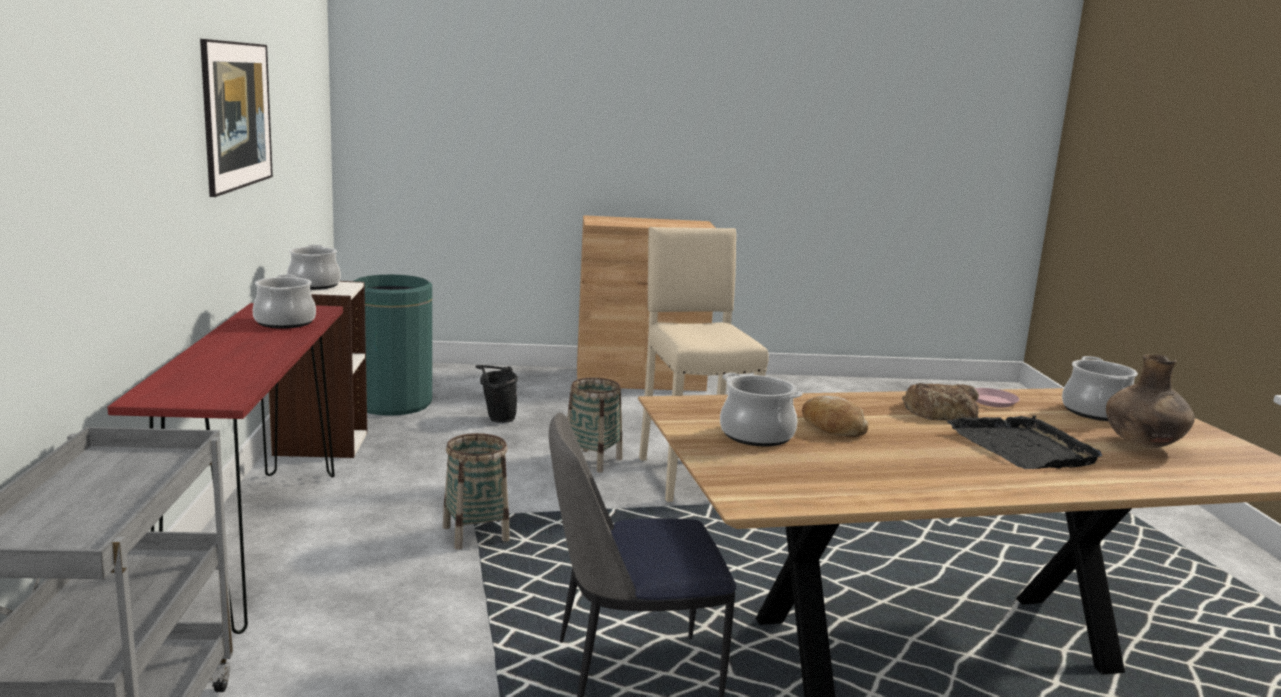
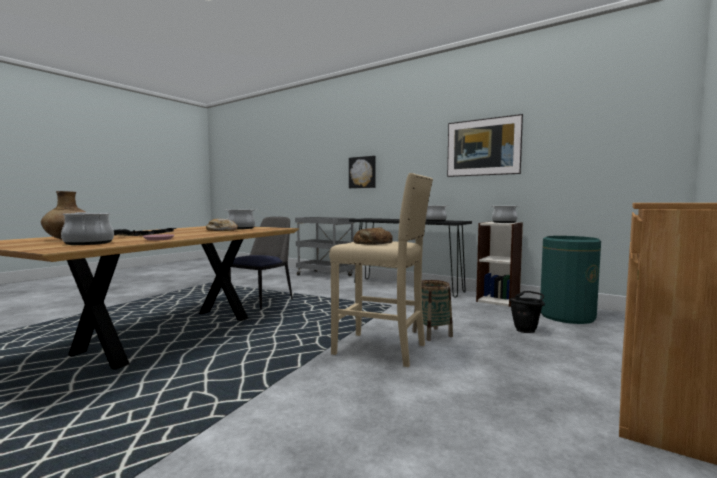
camera: 130 degrees right, 10 degrees down
red console table [107,303,343,634] -> black console table [349,218,472,298]
basket [443,433,510,550] -> none
bread [902,383,979,421] -> bread moved to [353,227,393,245]
none -> picture [349,156,376,188]

